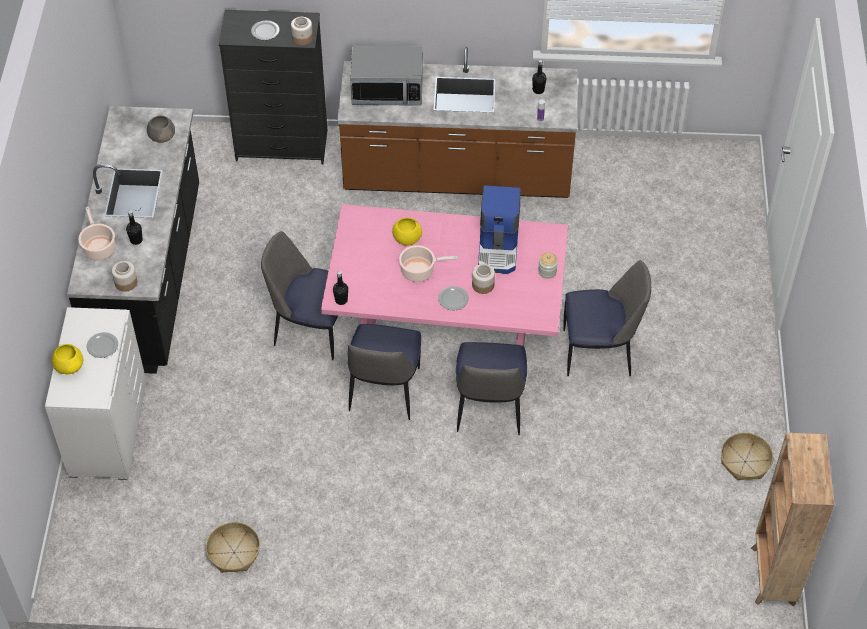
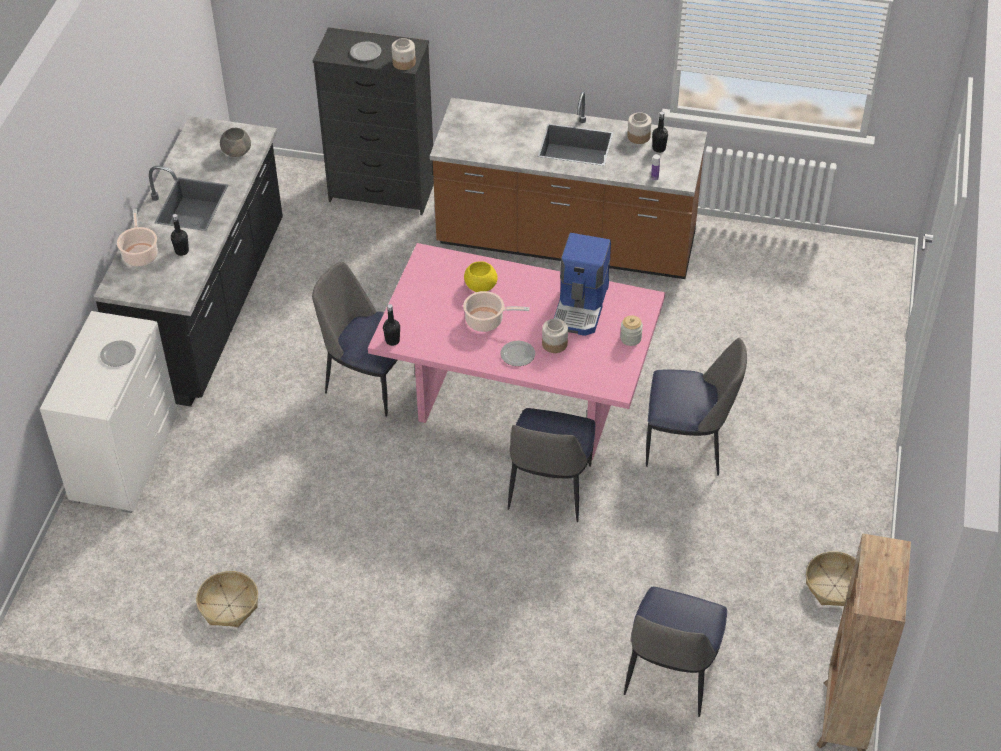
camera: 10 degrees right, 5 degrees down
yellow bowl [52,344,83,374] -> none
jar [112,261,137,292] -> jar moved to [627,112,652,144]
chair [348,324,421,420] -> chair moved to [624,587,727,717]
microwave [350,45,423,106] -> none

